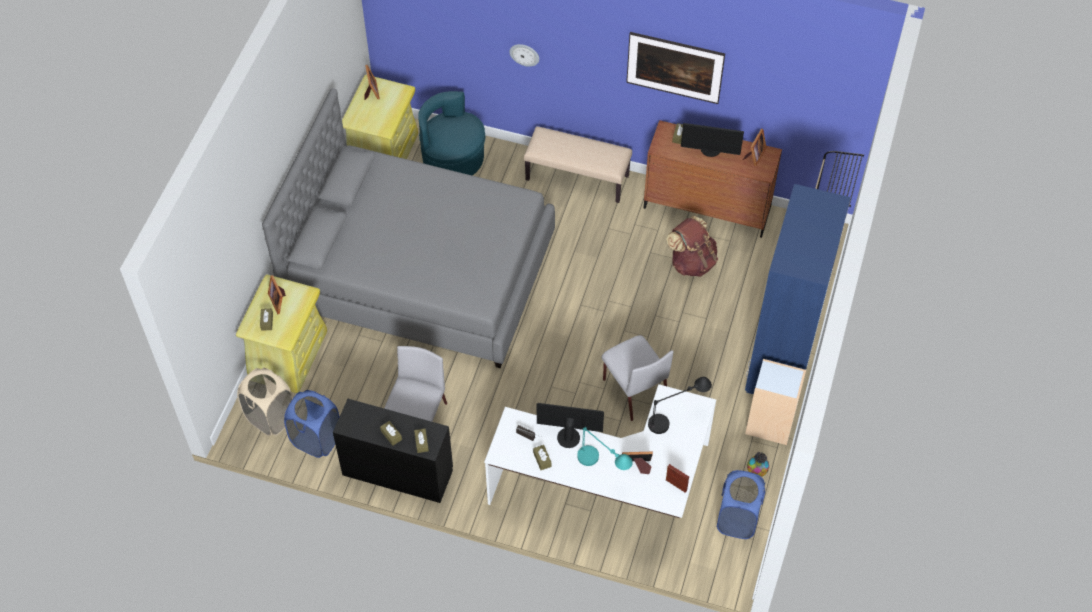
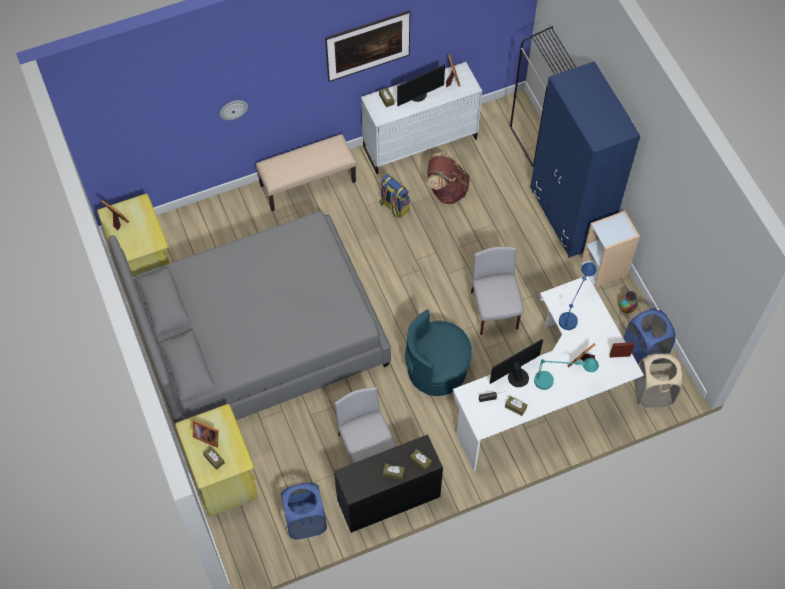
camera: 40 degrees left, 5 degrees up
beige laundry basket [237,368,293,436] -> beige laundry basket moved to [634,353,683,408]
turquoise armchair [418,91,485,175] -> turquoise armchair moved to [405,309,472,396]
grey chair [601,335,674,421] -> grey chair turned 120 degrees counterclockwise [471,247,524,335]
brown dresser [643,120,782,238] -> white dresser [361,62,482,174]
black table lamp [648,377,712,434] -> blue table lamp [559,263,597,330]
none -> backpack [380,174,410,218]

